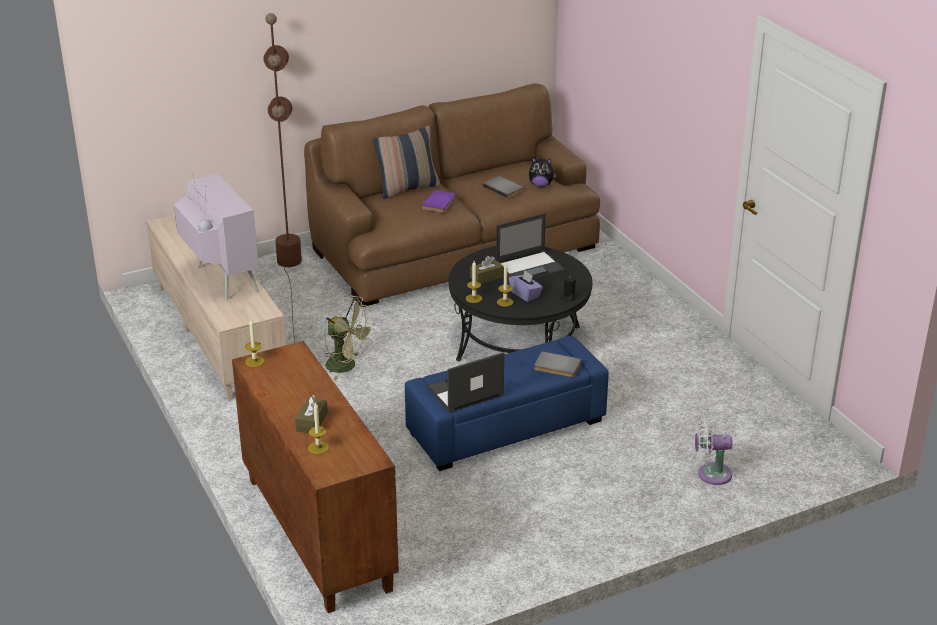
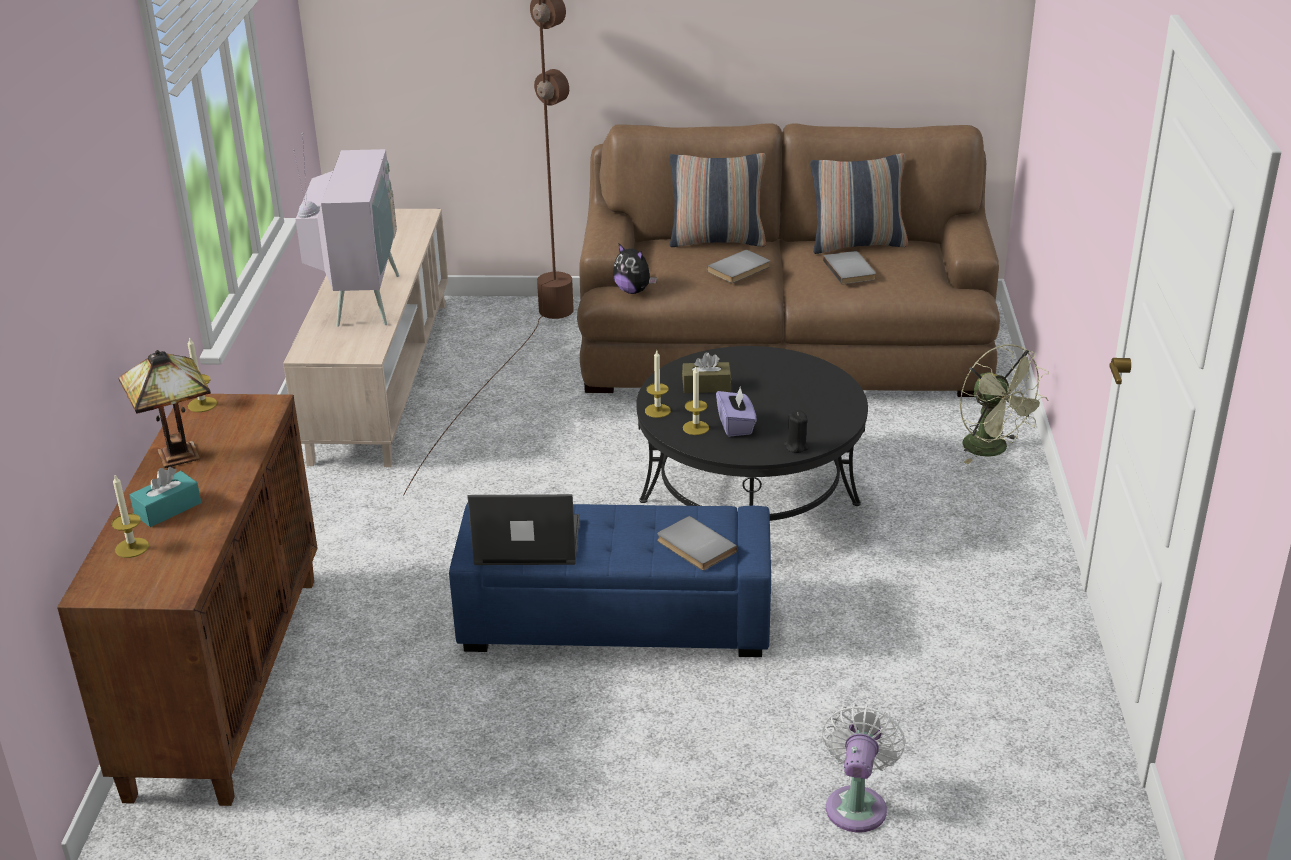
camera: 30 degrees right, 0 degrees up
brown tissue box [295,395,328,433] -> turquoise tissue box [130,467,201,527]
green fan [324,295,375,381] -> green fan moved to [960,344,1049,464]
purple book [421,190,456,213] -> grey book [707,249,770,283]
laptop [496,213,566,280] -> none
plush toy [529,157,557,187] -> plush toy moved to [613,243,657,294]
white fan [694,419,732,485] -> white fan turned 75 degrees clockwise [822,704,906,832]
none -> table lamp [118,350,211,468]
none -> pillow [810,153,908,254]

